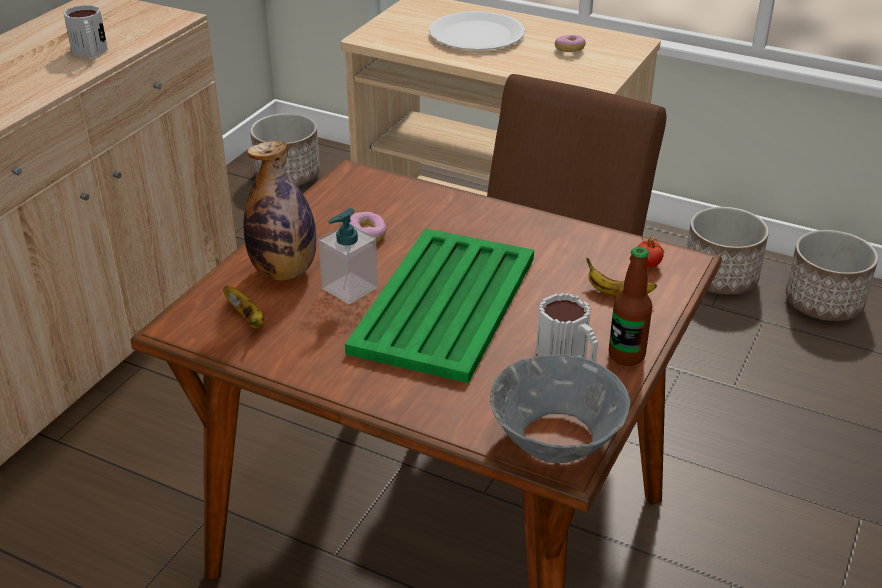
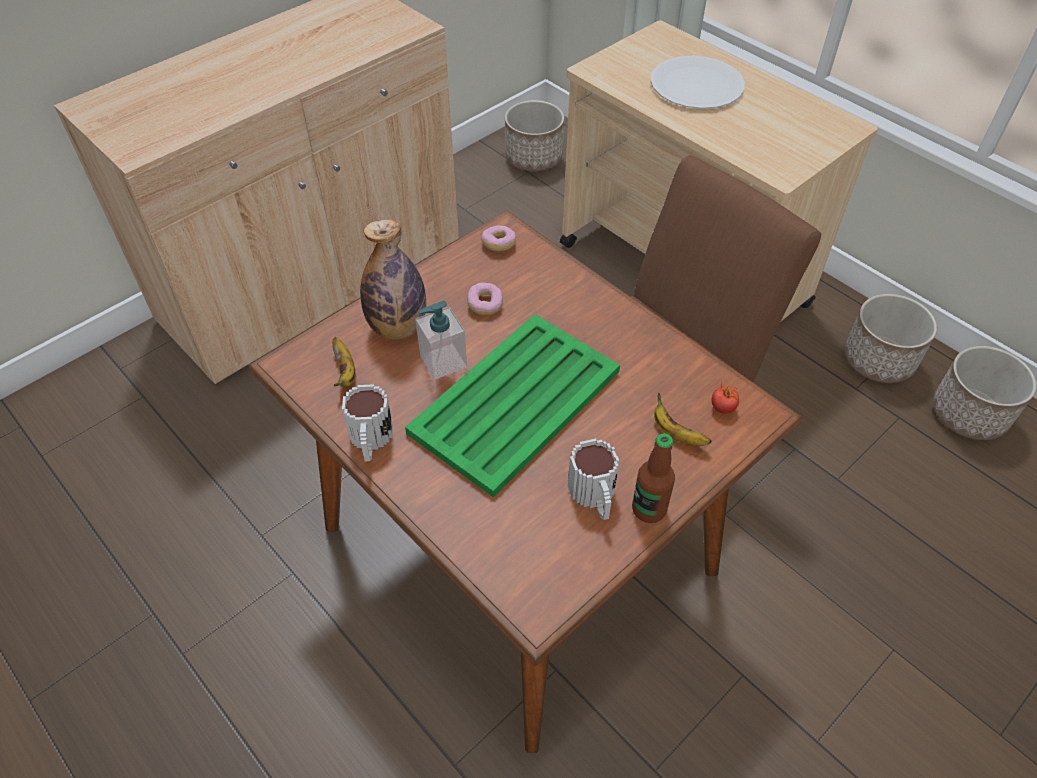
camera: 20 degrees right, 15 degrees up
mug [63,5,108,59] -> mug moved to [342,384,393,461]
grey bowl [490,355,630,463] -> none
donut [555,35,586,52] -> donut moved to [481,225,516,251]

